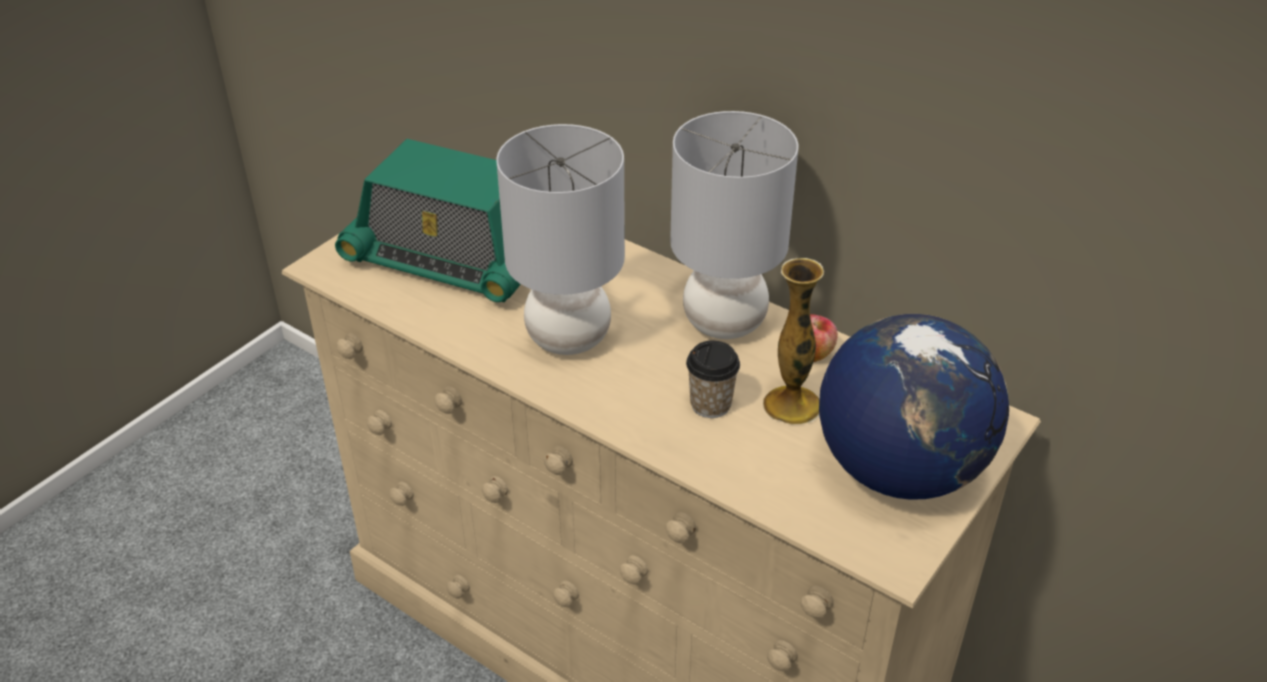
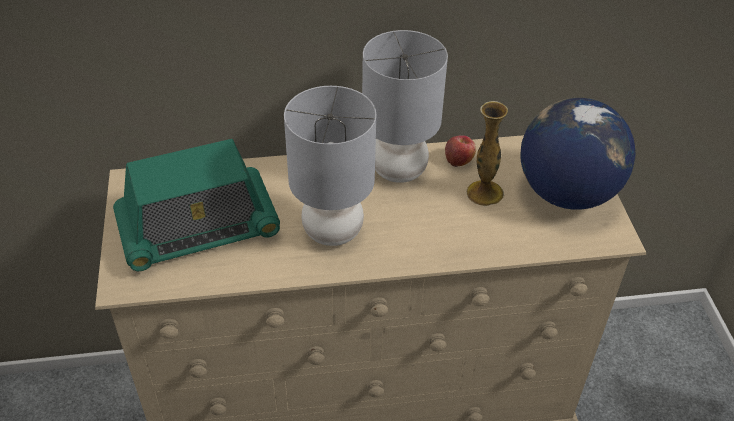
camera: 45 degrees left, 5 degrees up
cup [686,340,740,418] -> none

